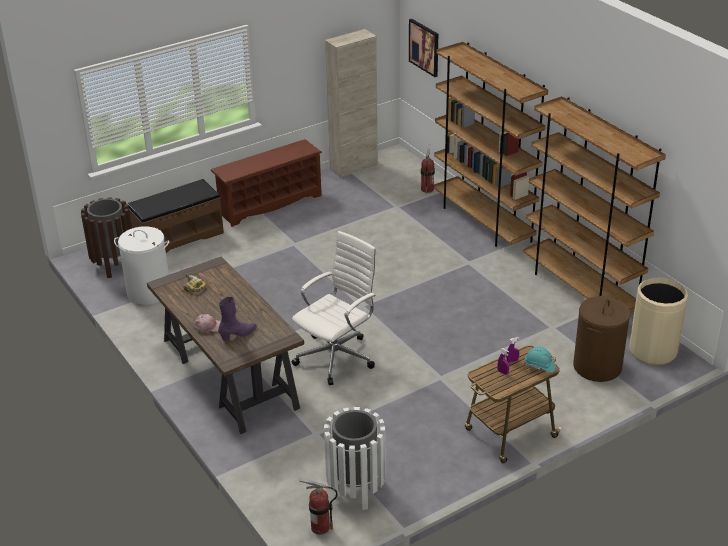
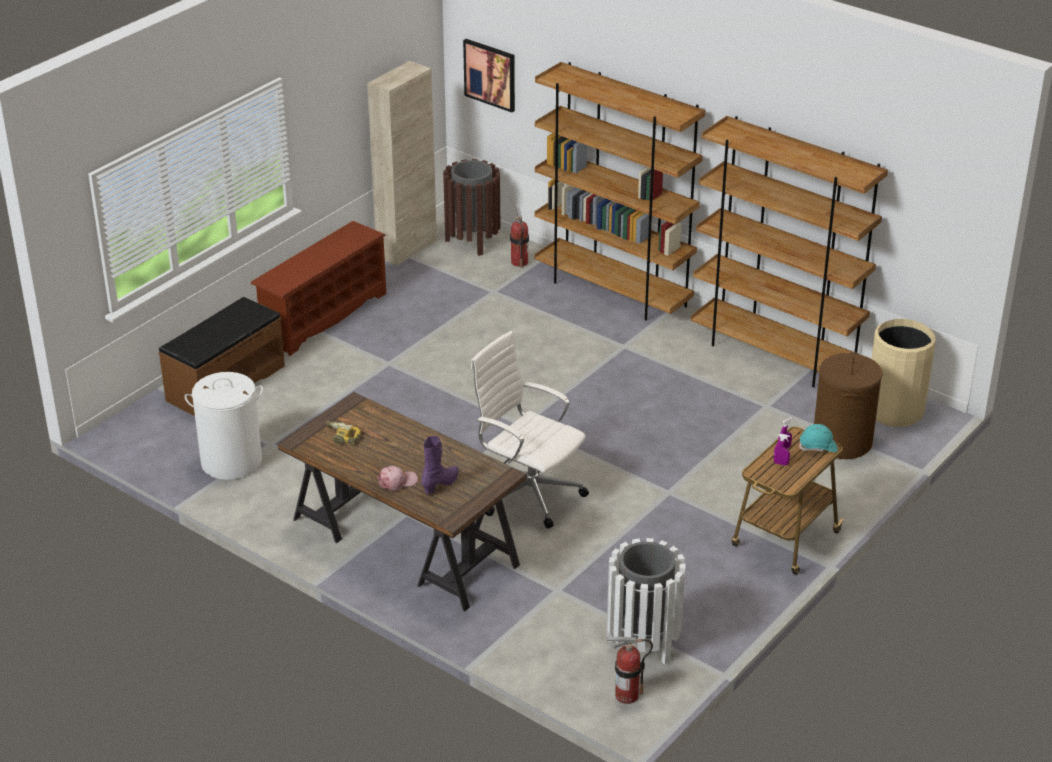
camera: 20 degrees left, 0 degrees up
brown trash can [81,197,132,278] -> brown trash can moved to [443,159,500,256]
white office chair [292,231,377,385] -> white office chair turned 75 degrees counterclockwise [471,331,589,528]

